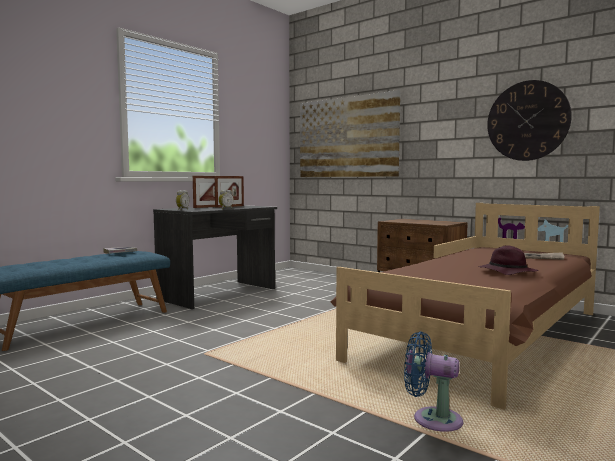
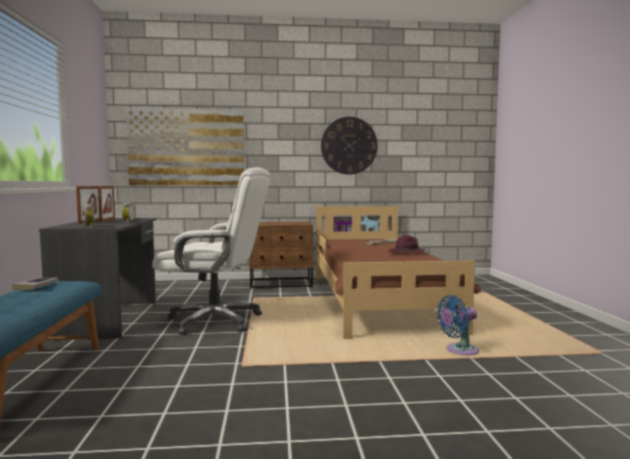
camera: 45 degrees left, 0 degrees up
none -> white office chair [152,167,270,335]

